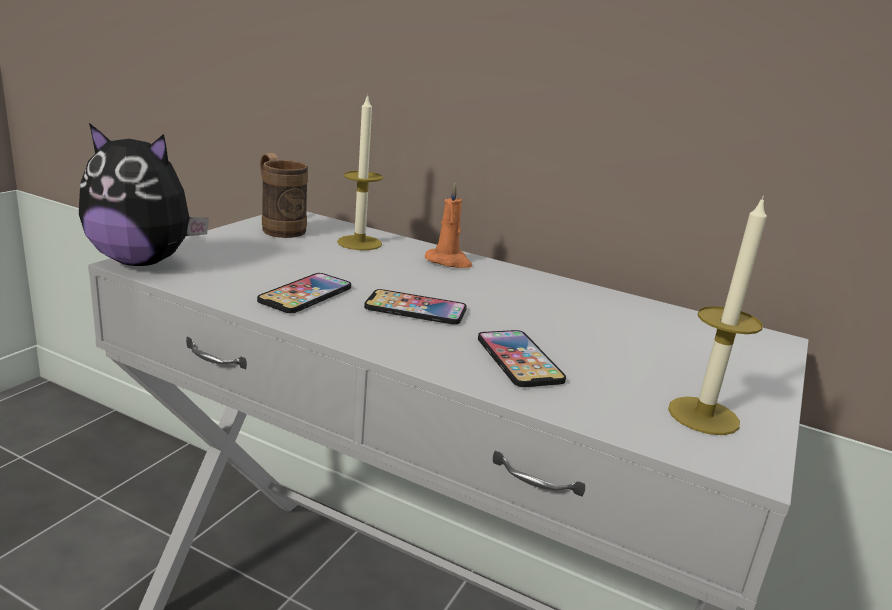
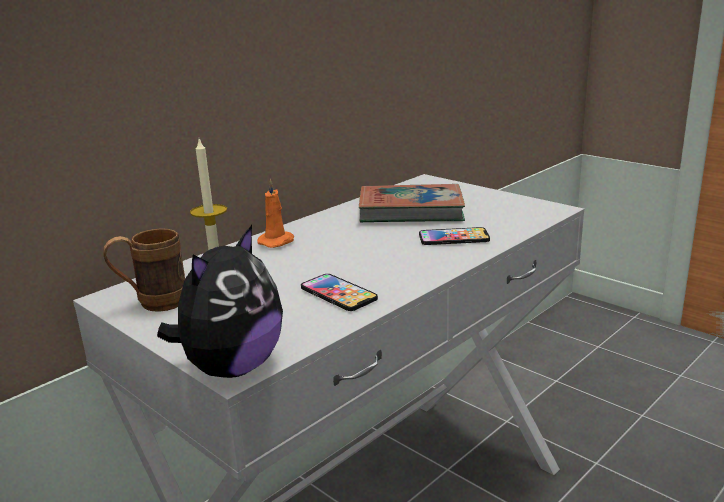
camera: 70 degrees left, 0 degrees up
phone [364,289,467,325] -> none
candle [668,195,767,435] -> none
none -> book [359,184,465,222]

